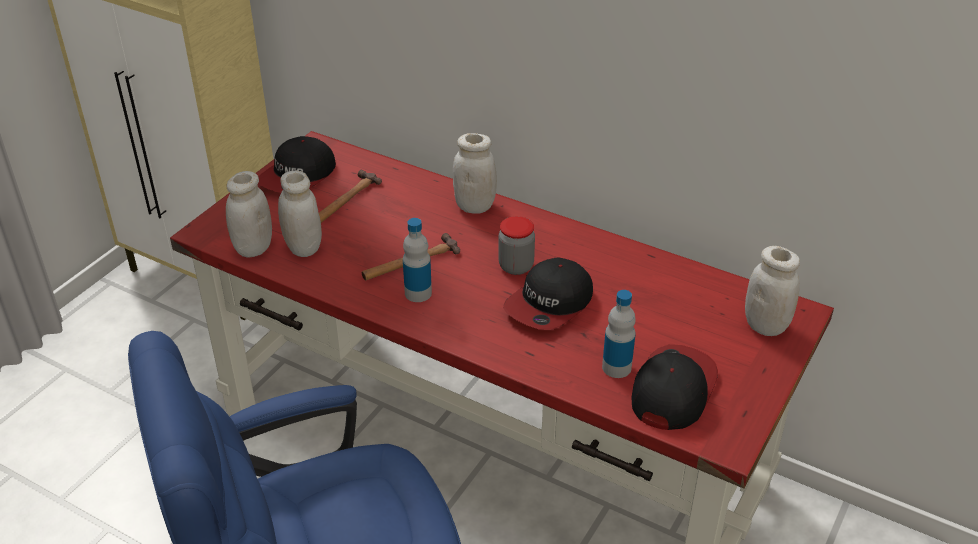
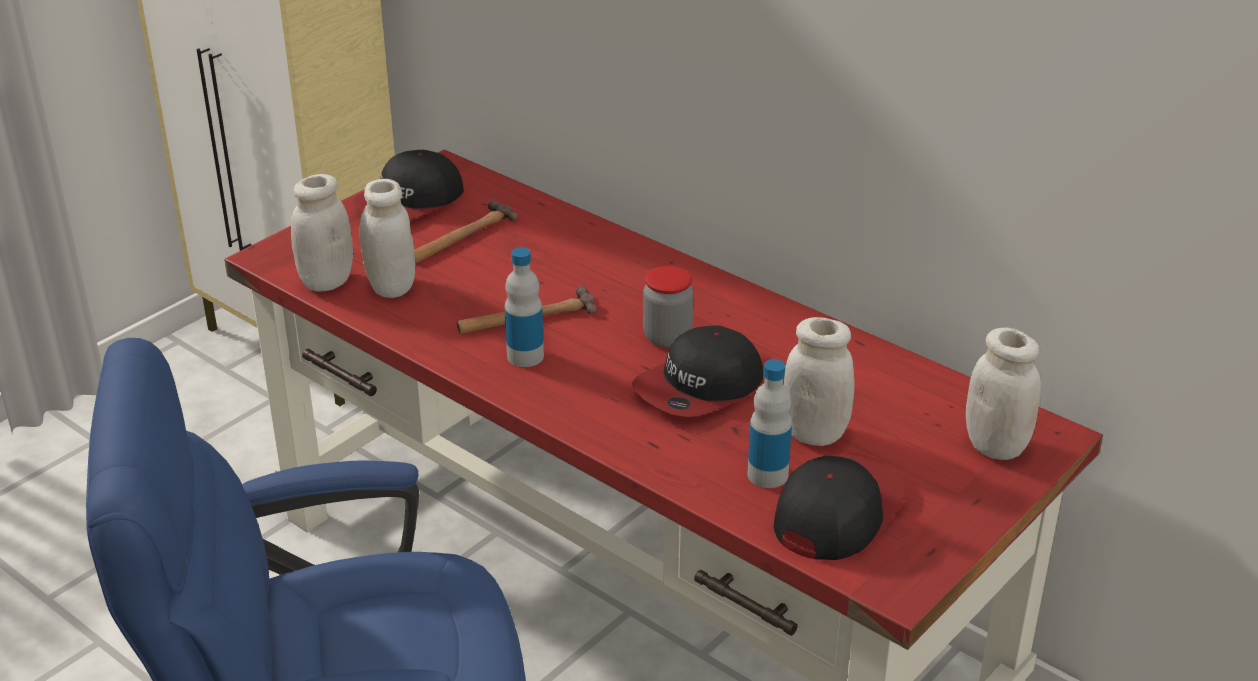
camera: 10 degrees right, 5 degrees down
white jar [453,133,497,213] -> white jar moved to [784,317,855,446]

